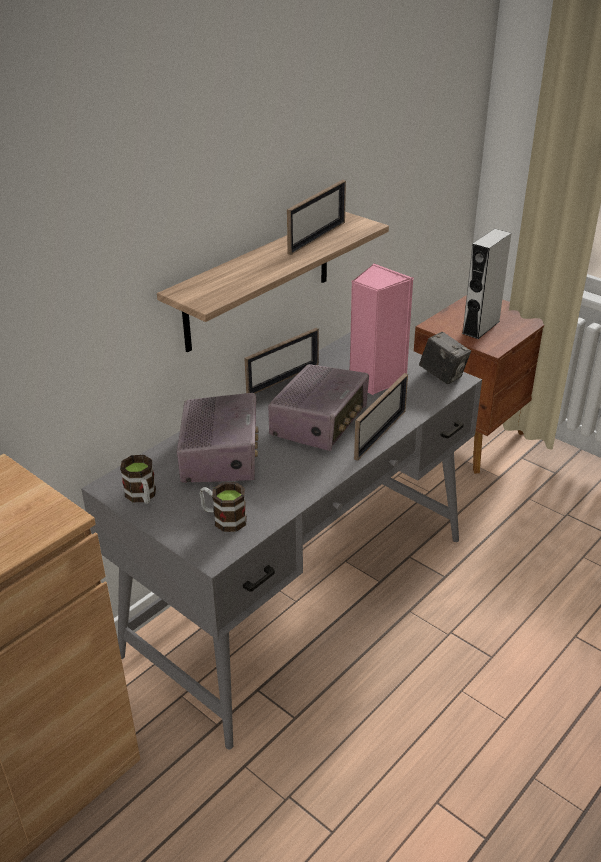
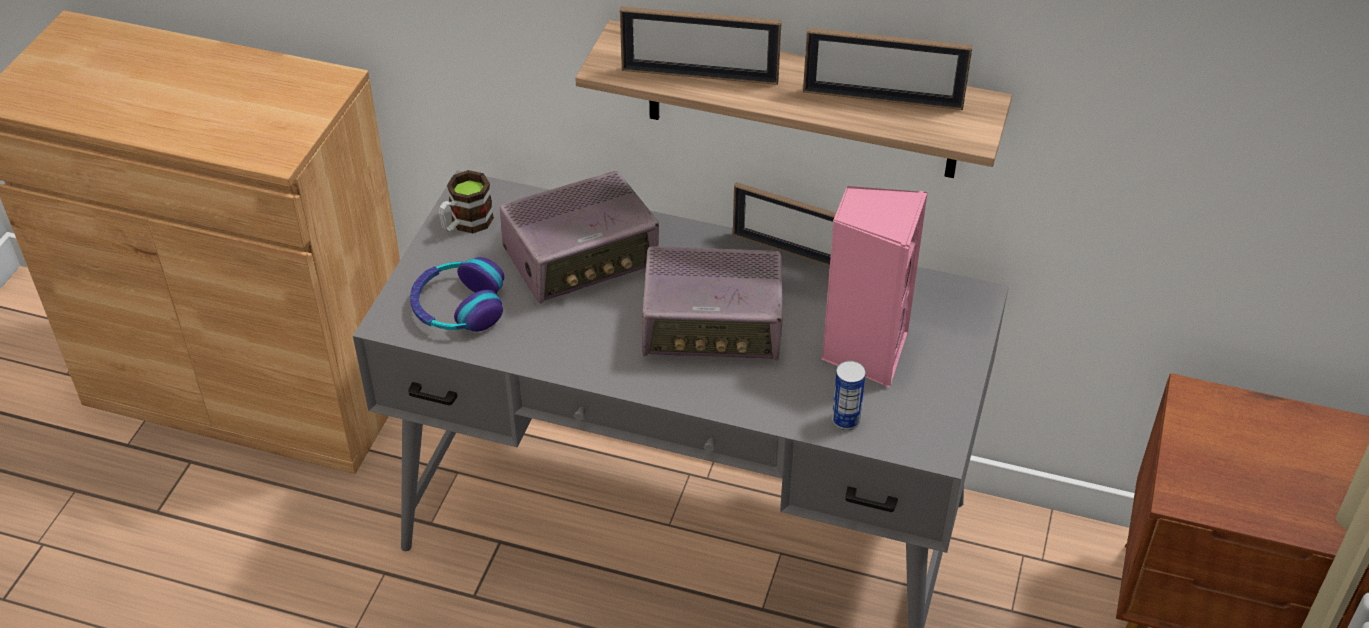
camera: 65 degrees right, 10 degrees up
mug [199,482,247,532] -> headphones [410,257,504,332]
picture frame [354,373,408,461] -> picture frame moved to [620,6,782,85]
camera [419,332,471,384] -> none
grey speaker [462,229,511,339] -> none
none -> can [832,361,866,431]

